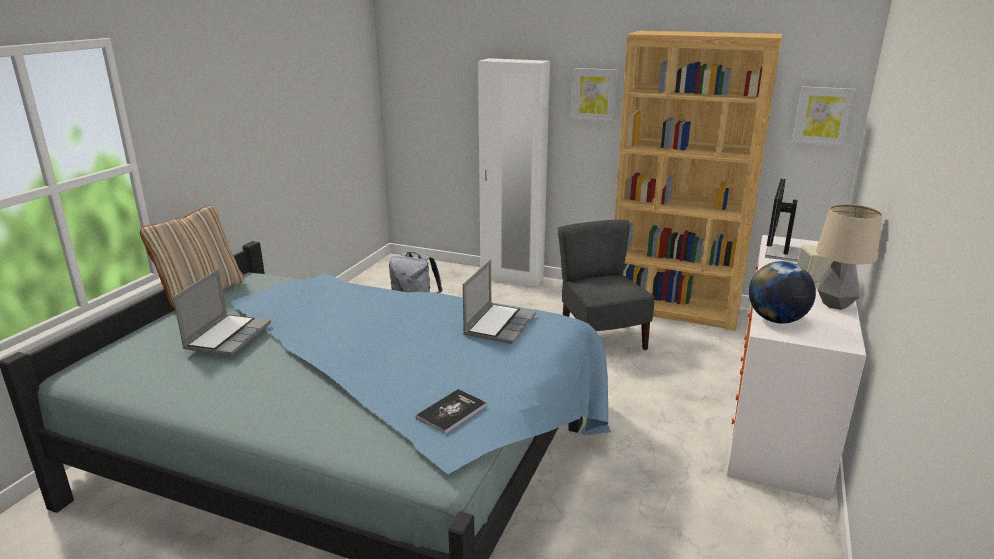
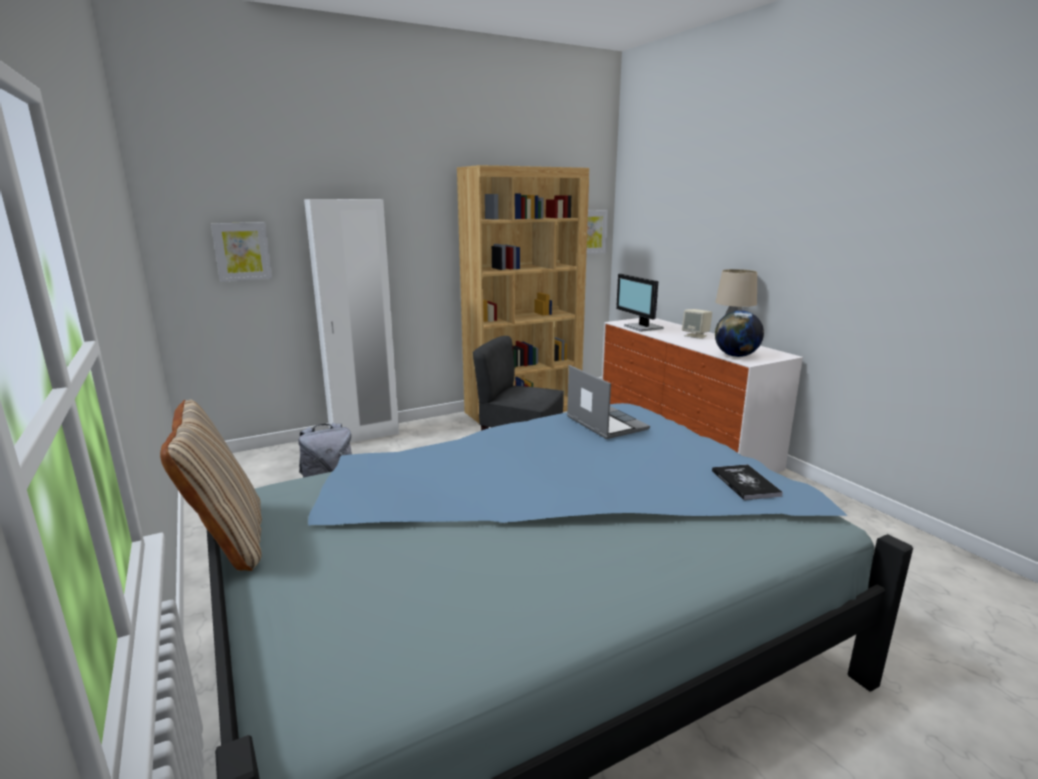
camera: 50 degrees left, 5 degrees down
laptop [173,269,271,356] -> none
picture [571,68,618,122] -> picture moved to [211,222,272,282]

